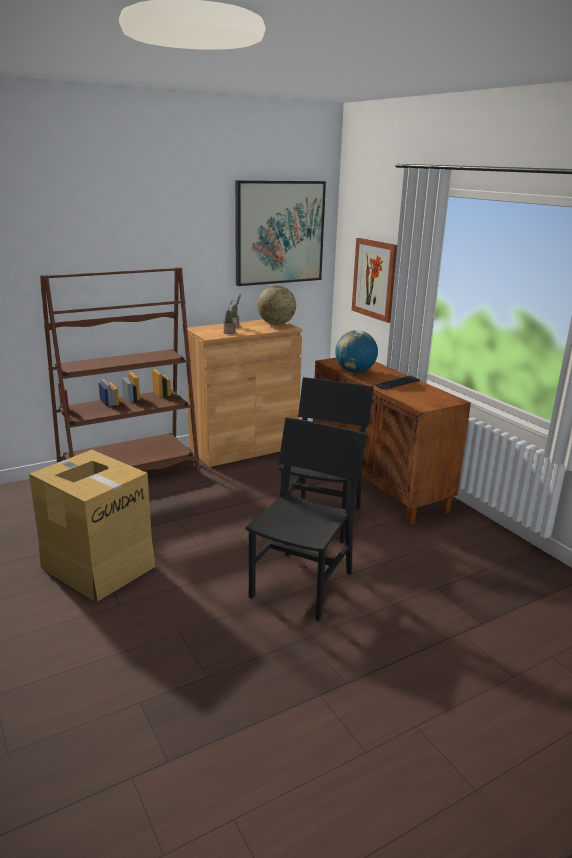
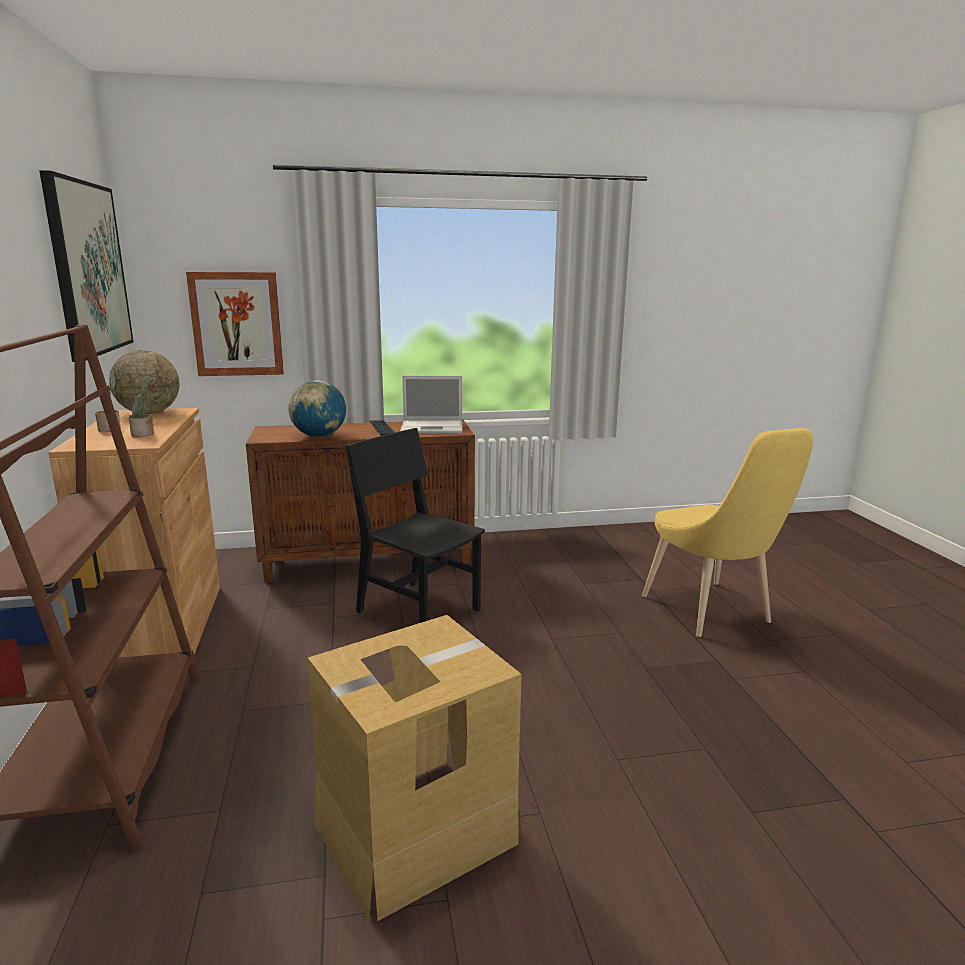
camera: 70 degrees left, 5 degrees down
black chair [246,417,367,621] -> none
none -> laptop [400,376,462,434]
none -> yellow chair [642,428,813,637]

